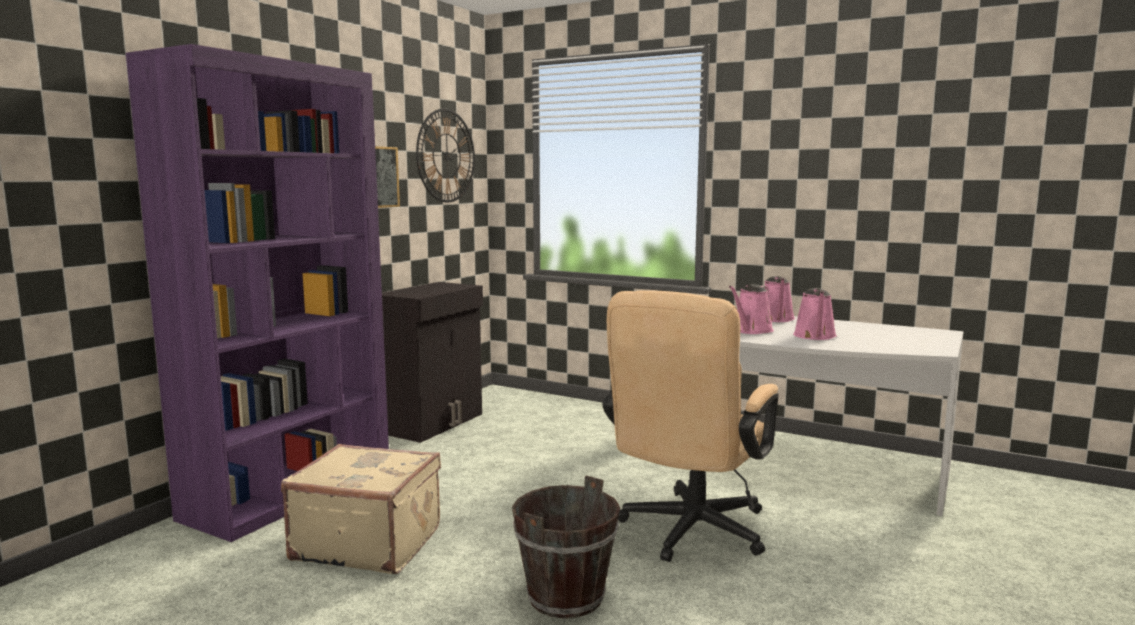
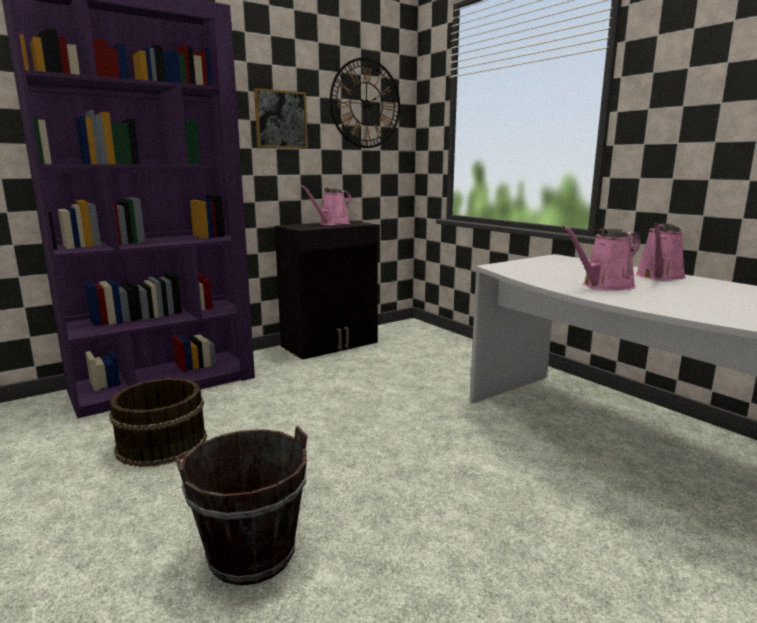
camera: 25 degrees right, 5 degrees up
beige suitcase [281,444,441,574] -> brown bucket [109,378,207,467]
beige office chair [603,290,779,562] -> none
pink watering can [793,288,837,340] -> pink watering can moved to [301,185,351,225]

